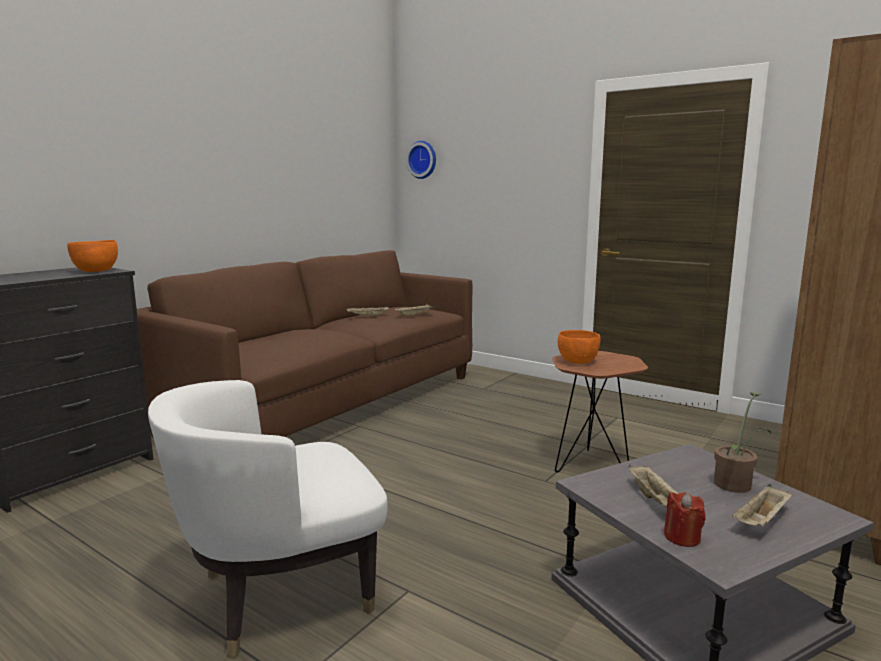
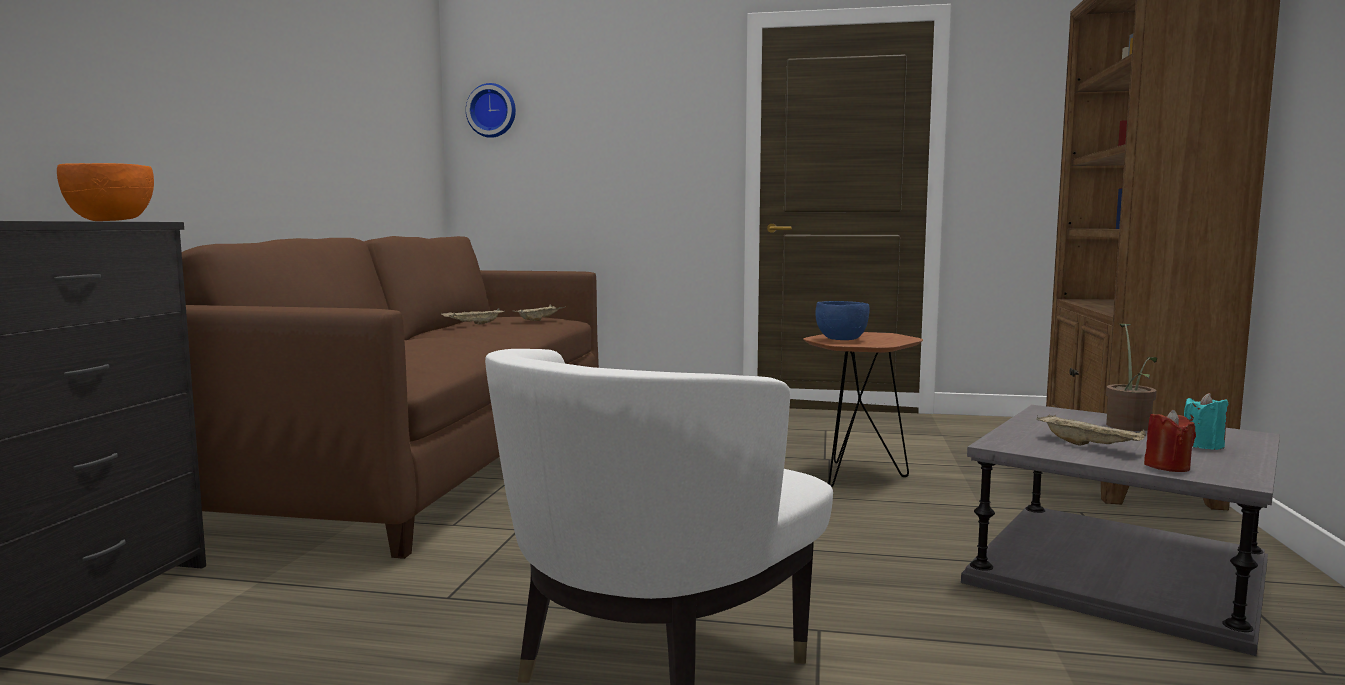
camera: 25 degrees left, 5 degrees down
orange bowl [558,330,600,364] -> blue bowl [815,301,870,340]
beige tray [732,484,792,527] -> turquoise candle [1184,393,1229,450]

